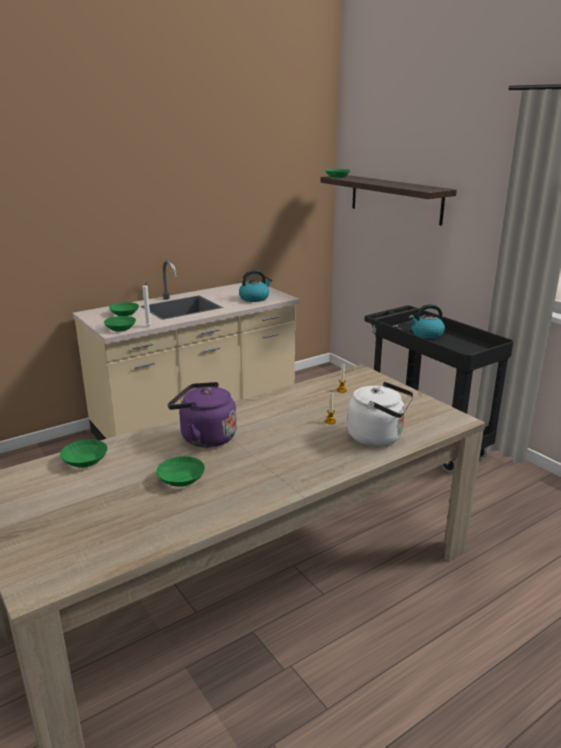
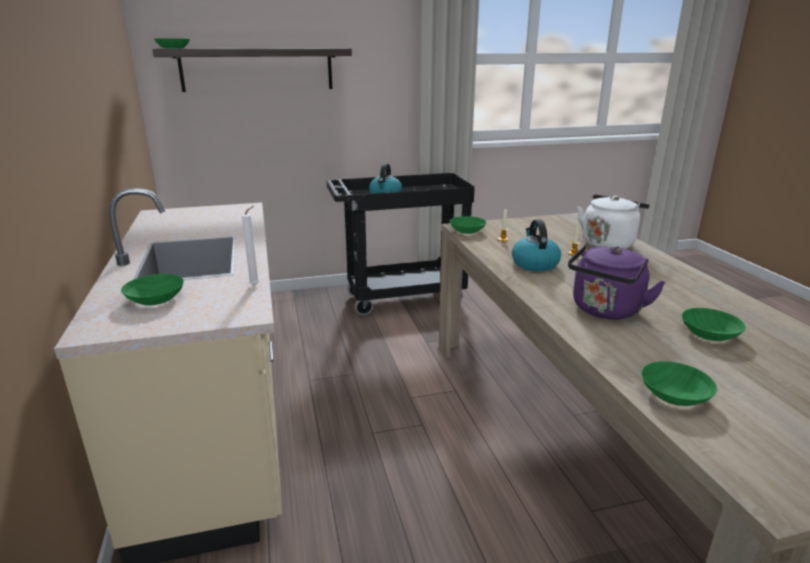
camera: 70 degrees left, 0 degrees up
green bowl [104,316,136,331] -> green bowl moved to [450,216,487,234]
kettle [239,270,272,302] -> kettle moved to [512,219,561,271]

